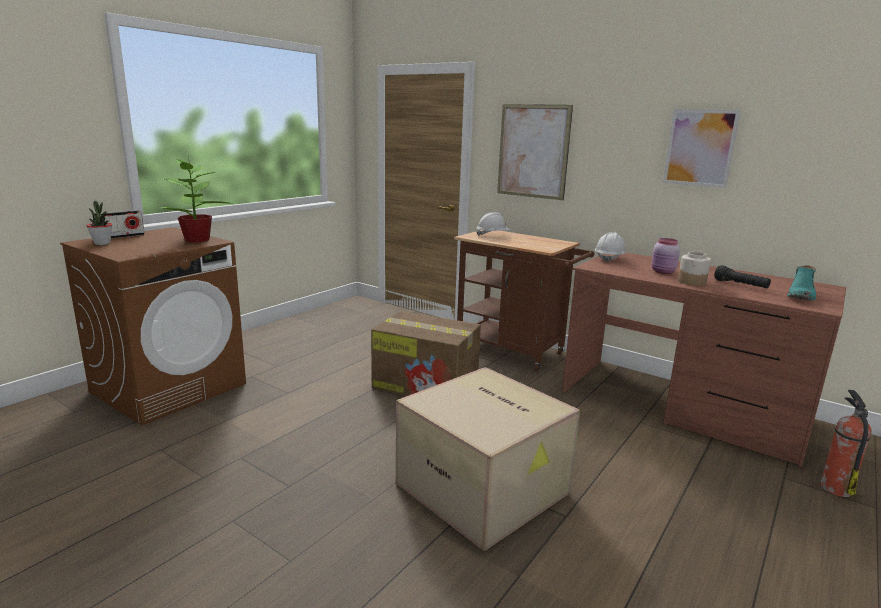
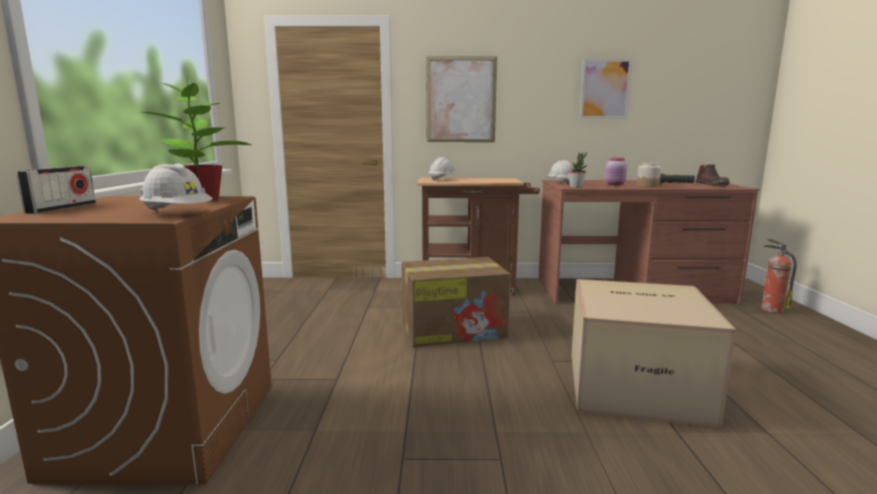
camera: 35 degrees left, 5 degrees down
potted plant [86,201,112,245] -> potted plant moved to [568,152,587,188]
turquoise boot [787,265,816,301] -> brown boot [696,164,730,186]
none -> white hard hat [139,164,213,212]

